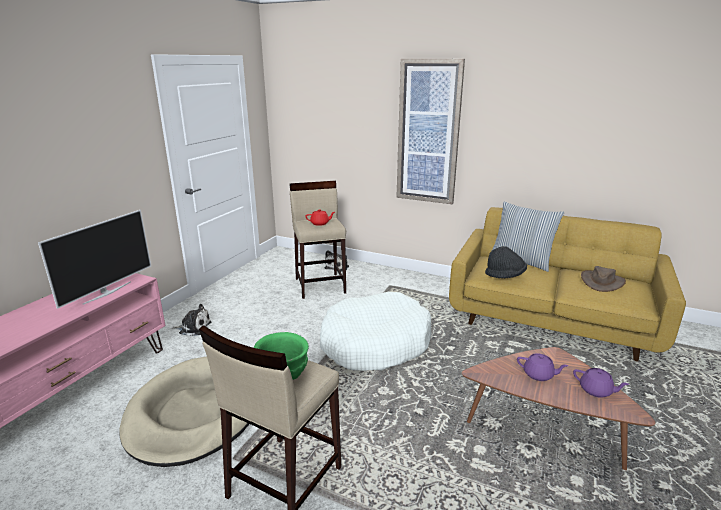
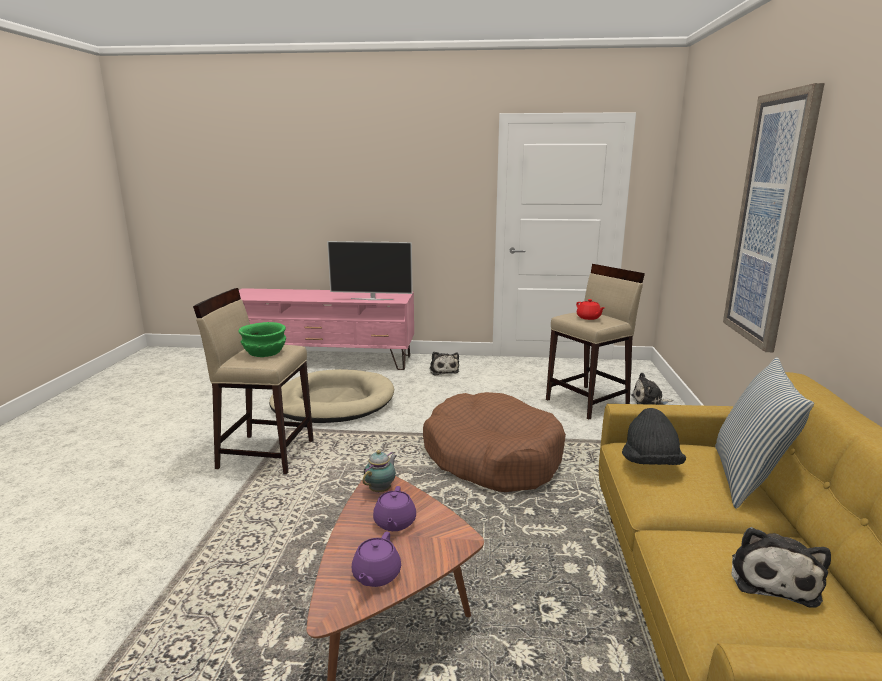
camera: 70 degrees right, 5 degrees down
white dog bed [320,292,432,371] -> brown dog bed [423,392,566,492]
brown hat [581,266,626,292] -> plush toy [731,527,831,608]
none -> teapot [362,450,397,493]

